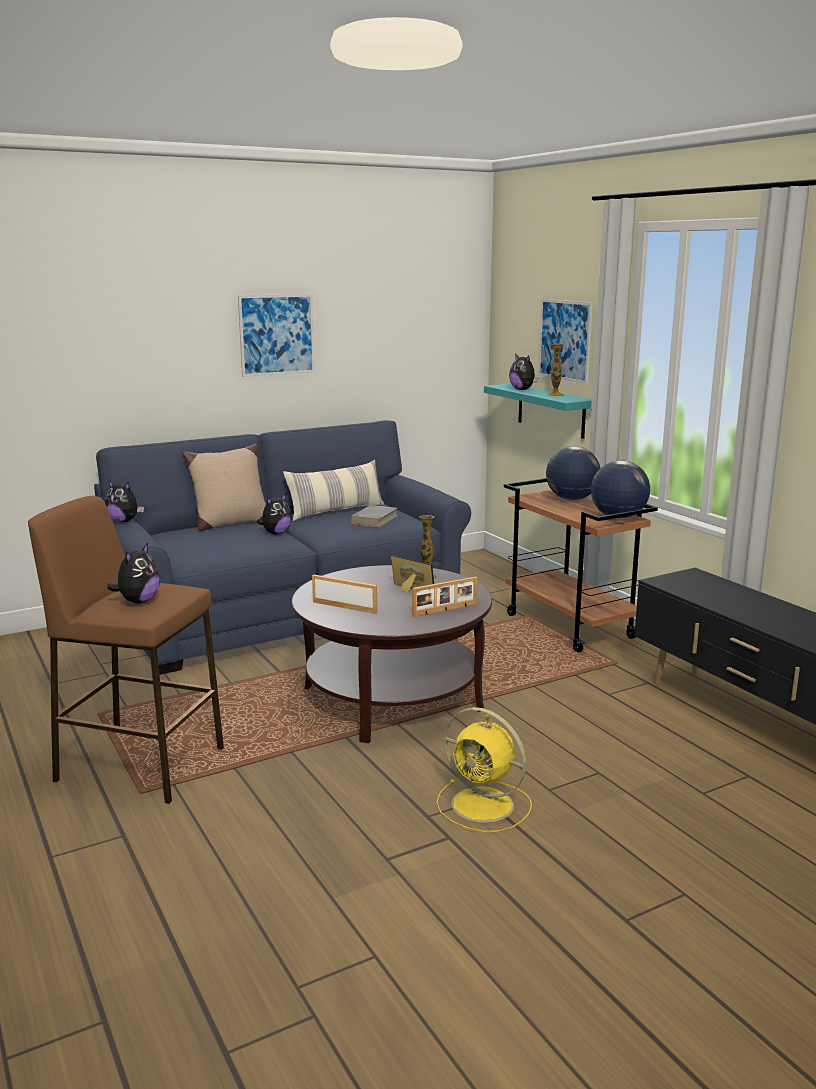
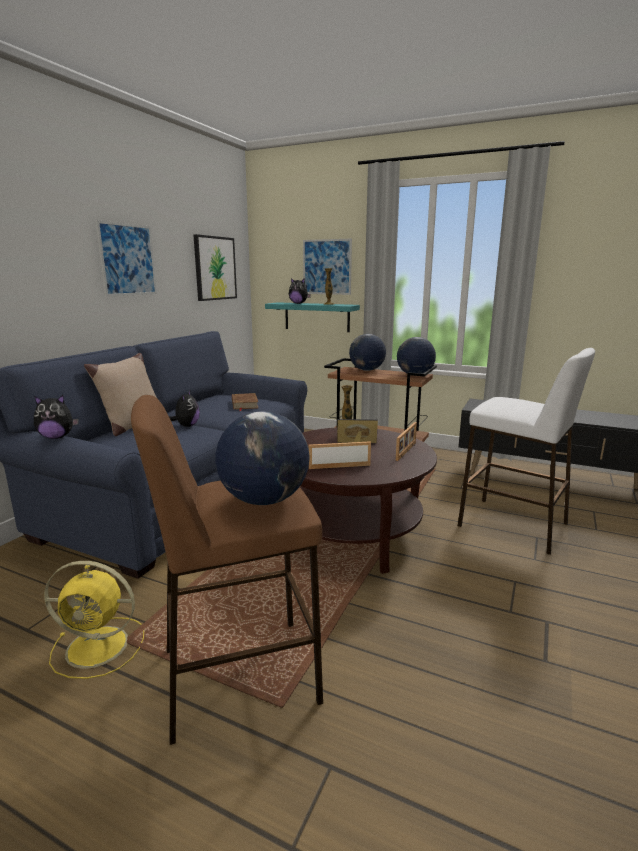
camera: 35 degrees left, 0 degrees up
plush toy [107,542,160,604] -> globe [215,411,310,505]
pillow [283,460,385,521] -> none
grey book [350,505,398,528] -> brown book [232,393,258,411]
yellow fan [436,707,532,832] -> yellow fan moved to [44,561,144,679]
none -> picture [193,234,237,301]
none -> white stool [458,348,595,555]

